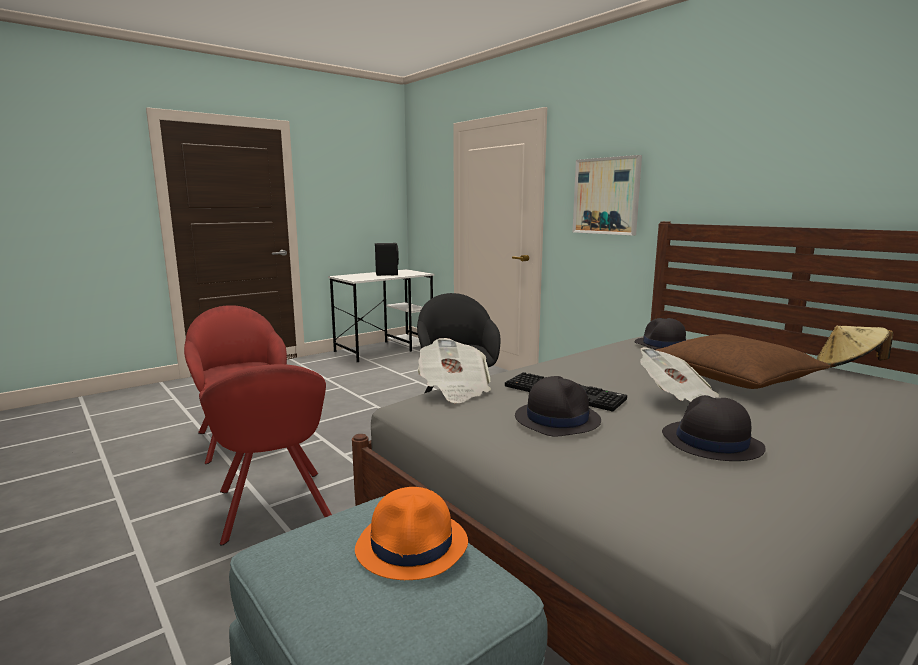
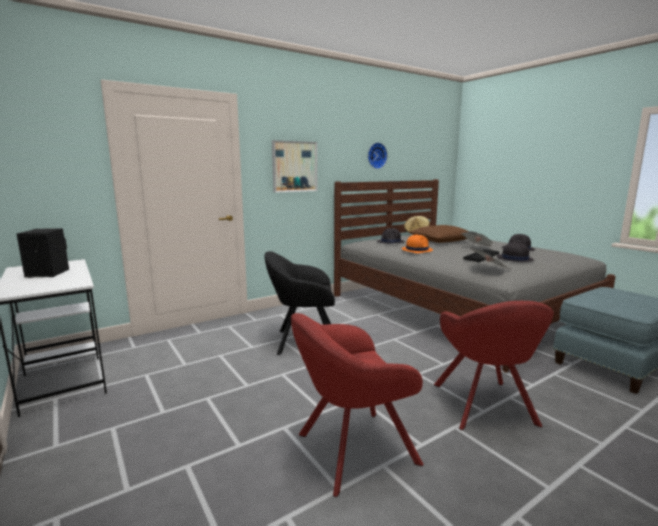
camera: 85 degrees left, 0 degrees up
red armchair [199,364,332,546] -> red armchair turned 105 degrees clockwise [434,301,554,430]
orange hat [355,487,468,580] -> orange hat moved to [402,234,433,253]
none -> wall clock [368,142,387,169]

